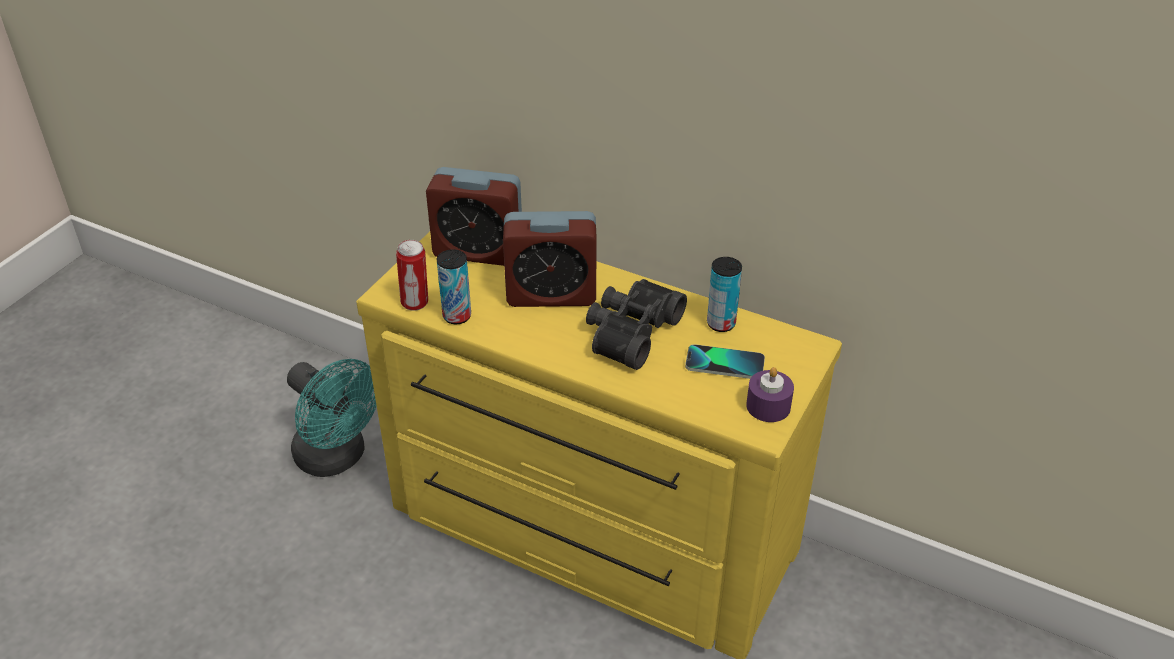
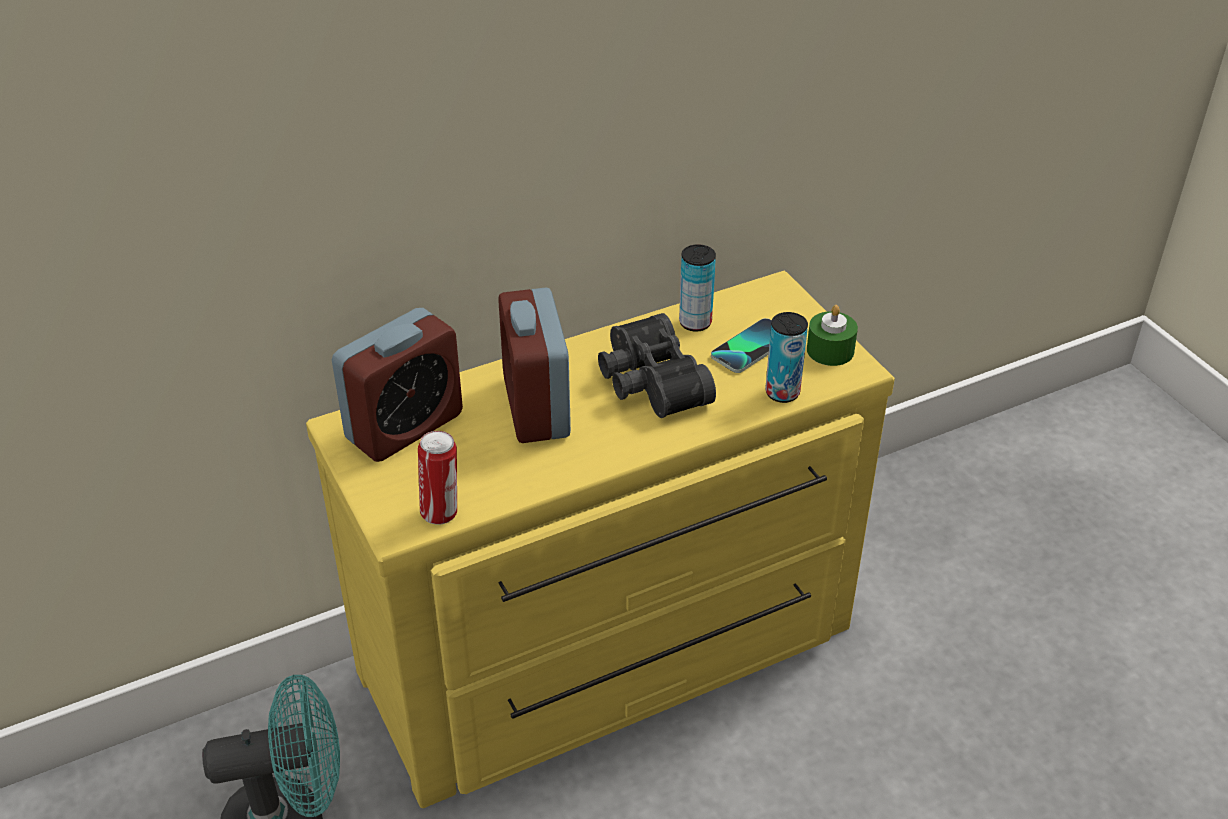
camera: 55 degrees left, 0 degrees up
can [437,249,471,324] -> can moved to [765,312,808,403]
alarm clock [503,211,597,307] -> alarm clock turned 135 degrees clockwise [498,287,571,443]
purple candle [746,367,794,422] -> green candle [807,305,858,366]

